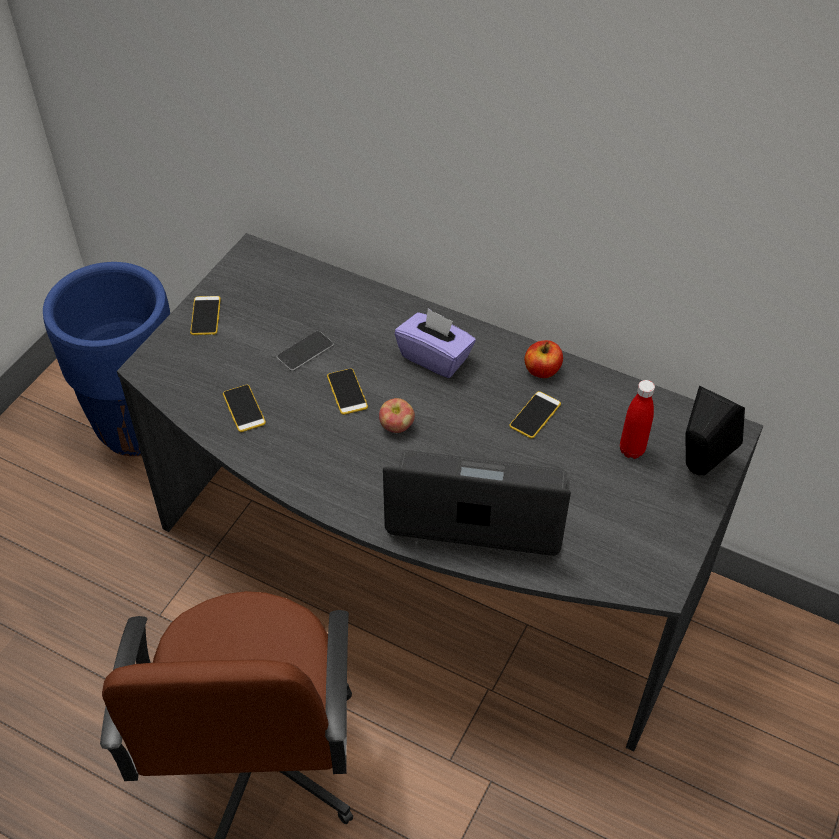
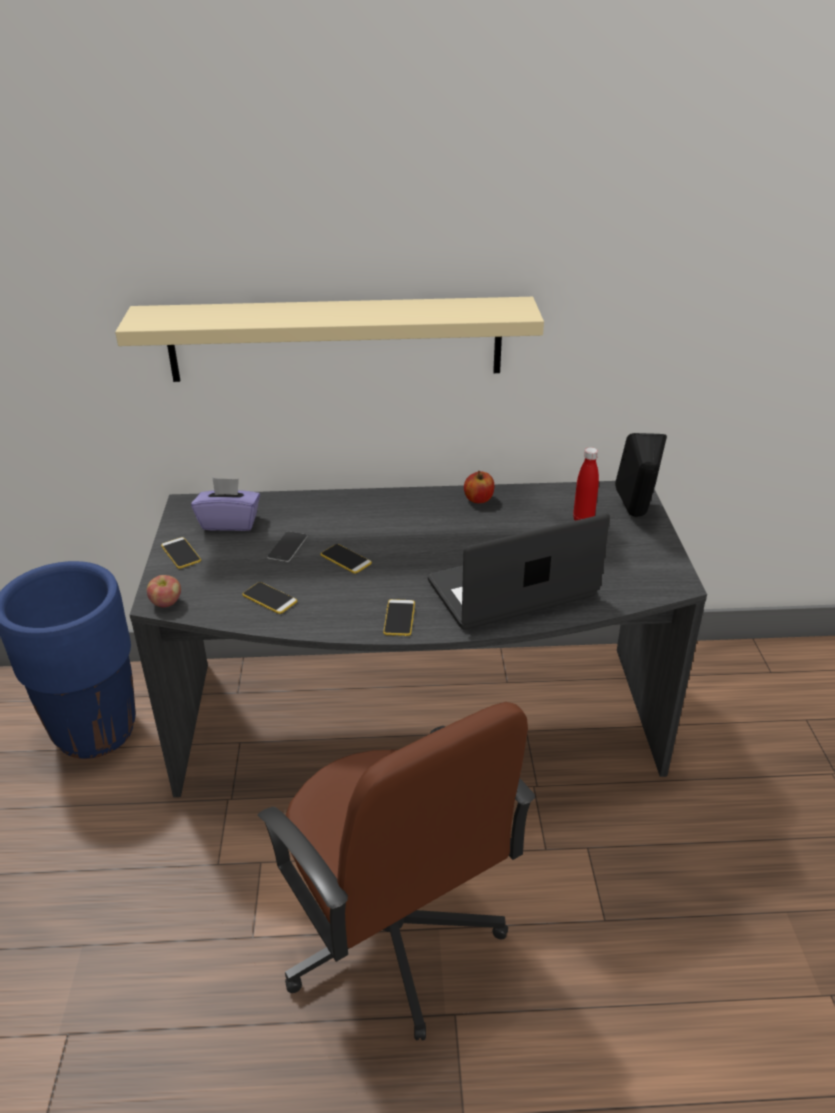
camera: 30 degrees left, 15 degrees down
apple [379,398,415,433] -> apple moved to [147,575,181,607]
purple tissue box [395,308,476,378] -> purple tissue box moved to [191,478,260,531]
phone [509,391,561,438] -> phone moved to [383,599,415,636]
none -> beige shelf [115,297,544,382]

